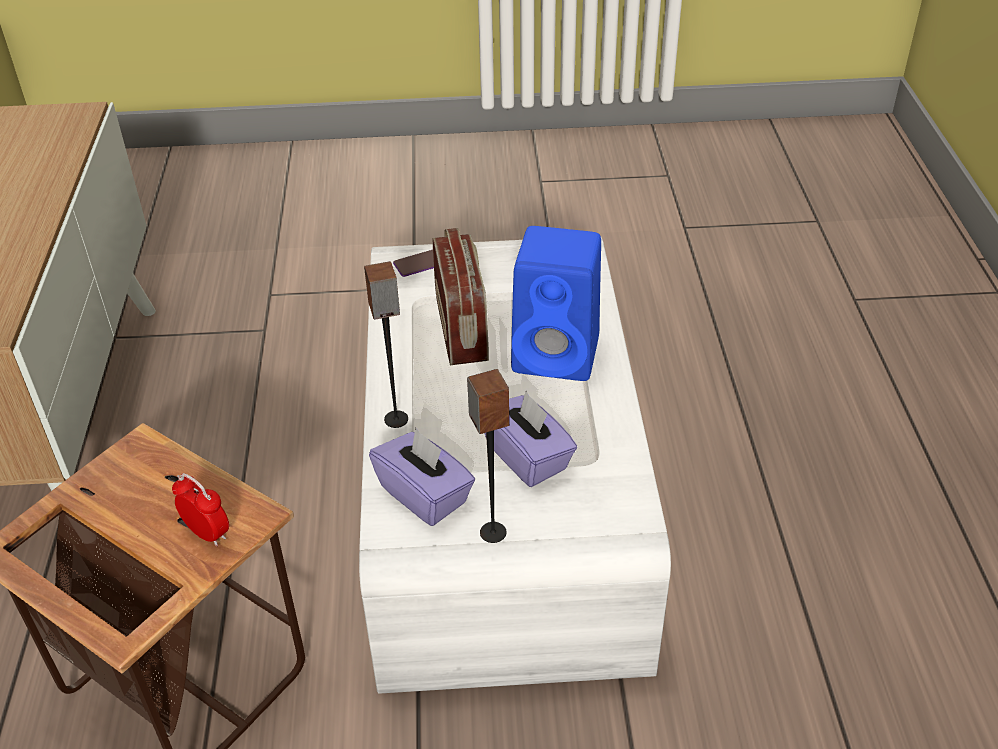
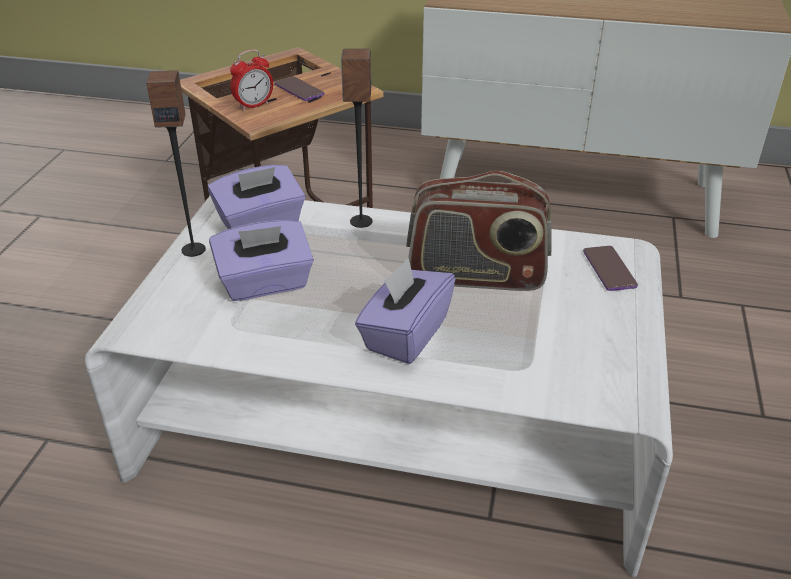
camera: 105 degrees right, 5 degrees down
blue speaker [511,226,601,381] -> purple tissue box [355,258,455,364]
none -> phone [274,76,325,101]

